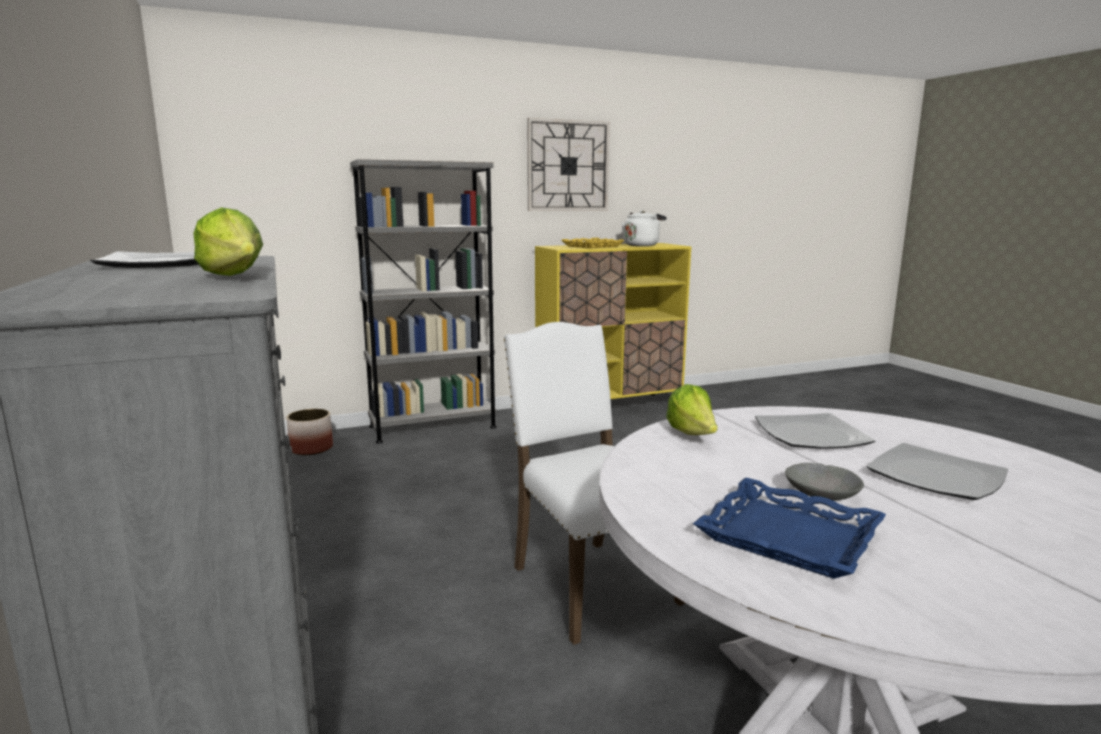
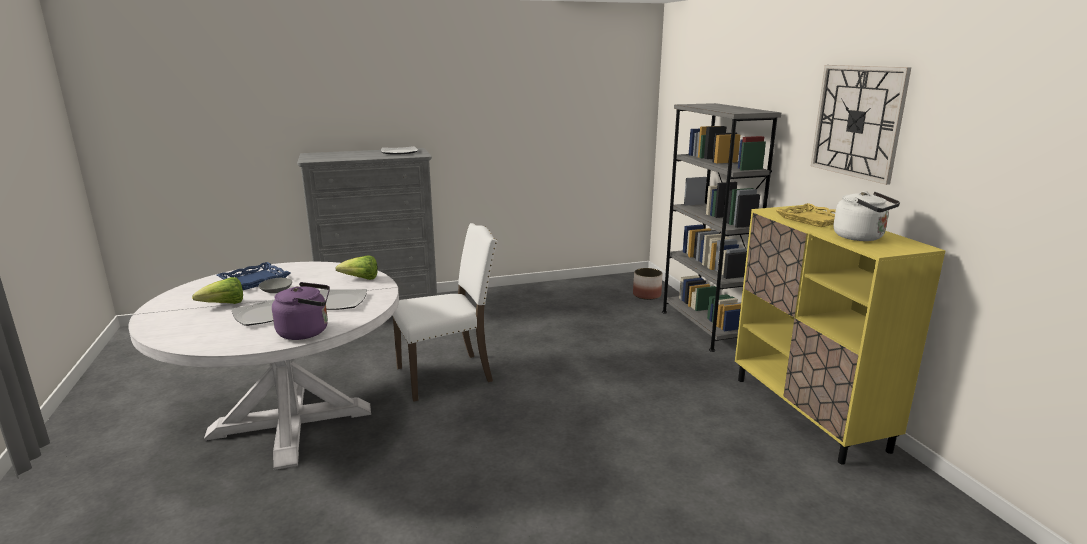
camera: 95 degrees right, 5 degrees up
lettuce [193,207,263,276] -> lettuce moved to [192,277,243,304]
none -> purple kettle [272,282,330,340]

